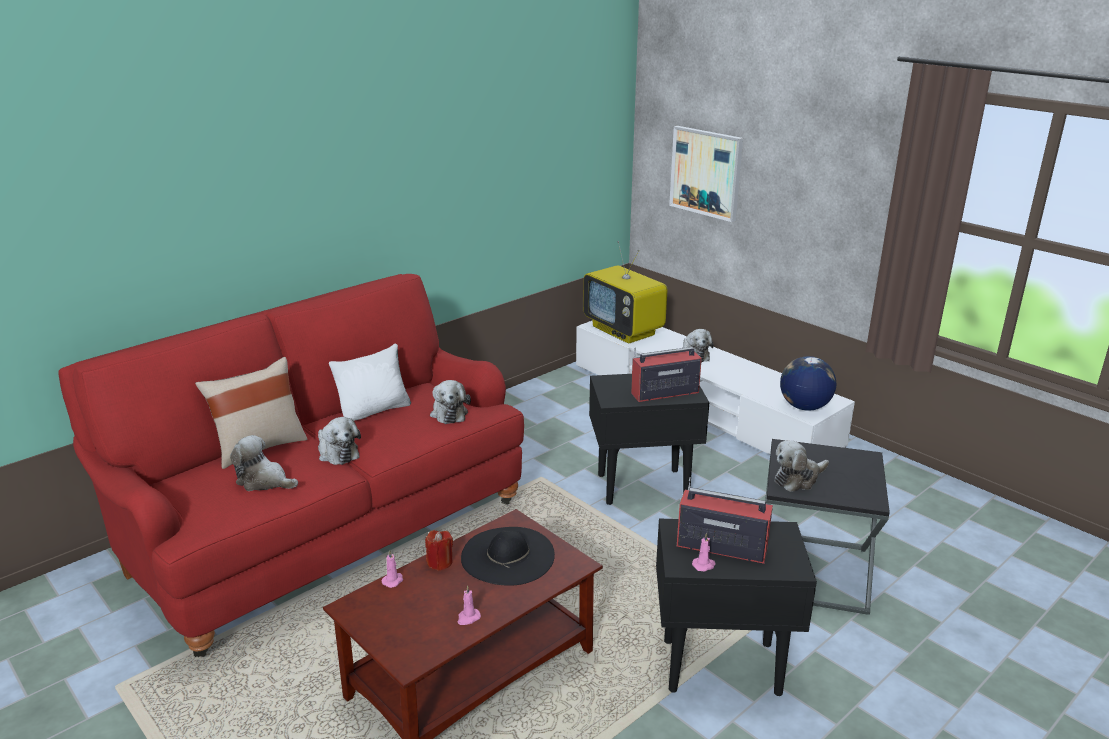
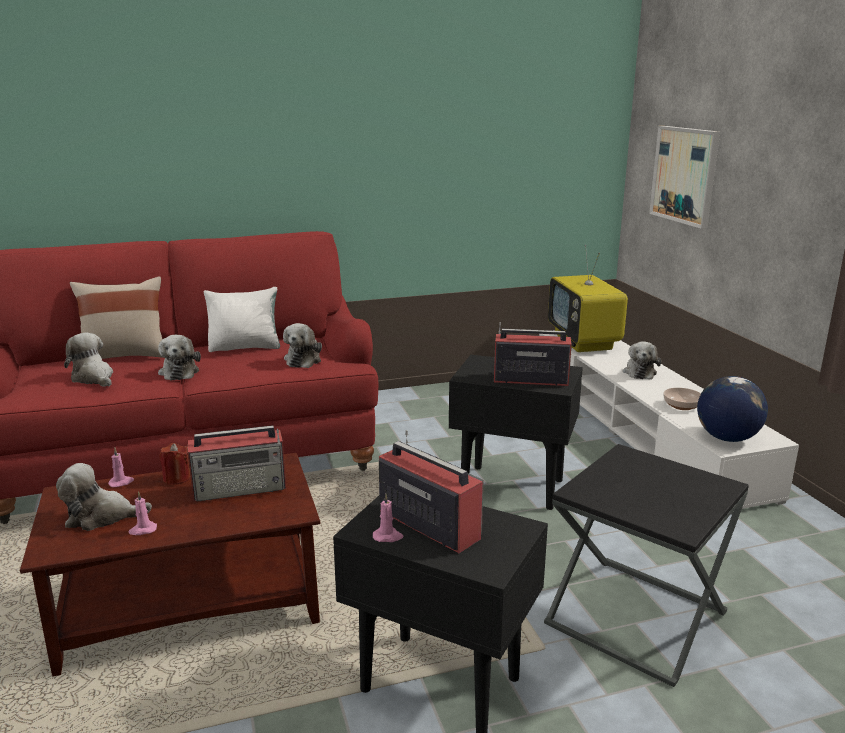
camera: 25 degrees right, 5 degrees down
black hat [461,527,555,586] -> radio [188,425,286,502]
plush toy [774,440,829,492] -> plush toy moved to [56,463,152,531]
none -> bowl [664,388,701,410]

